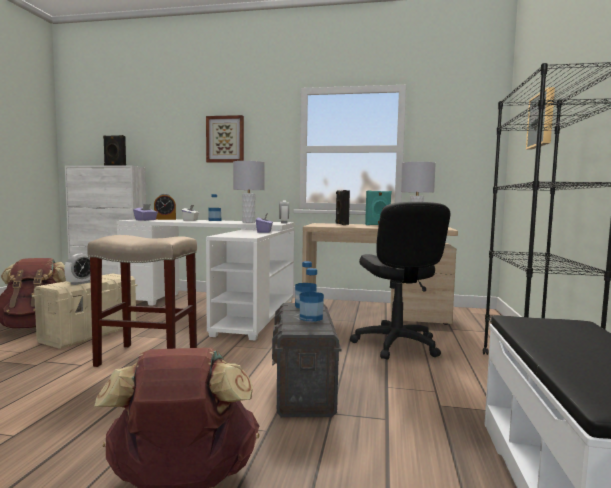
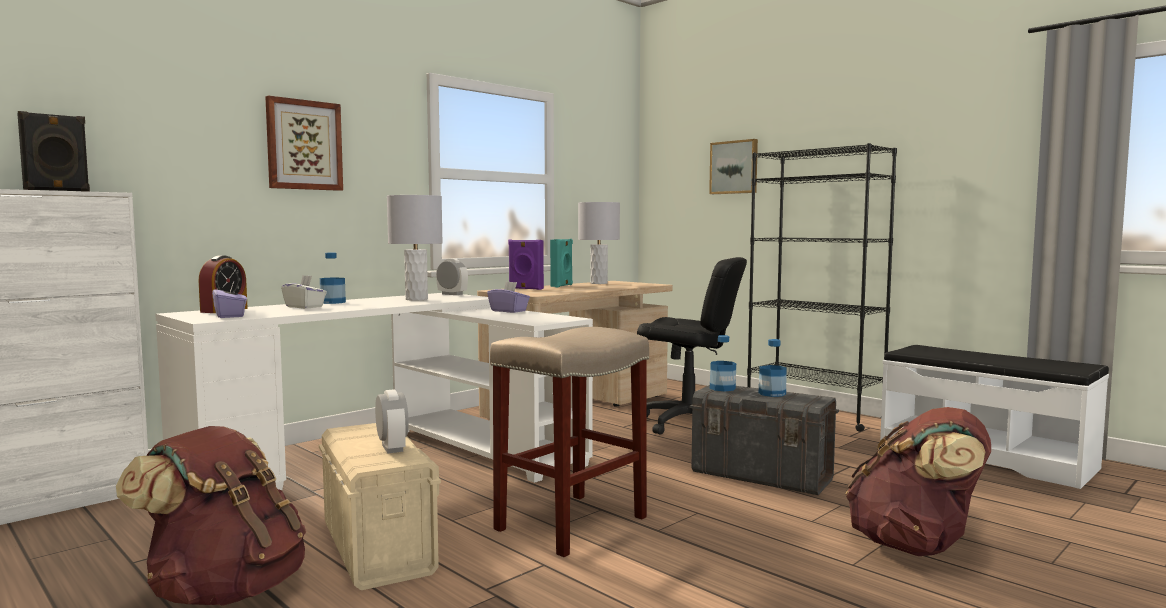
camera: 55 degrees left, 0 degrees up
black speaker [335,190,350,225] -> purple speaker [508,240,544,290]

